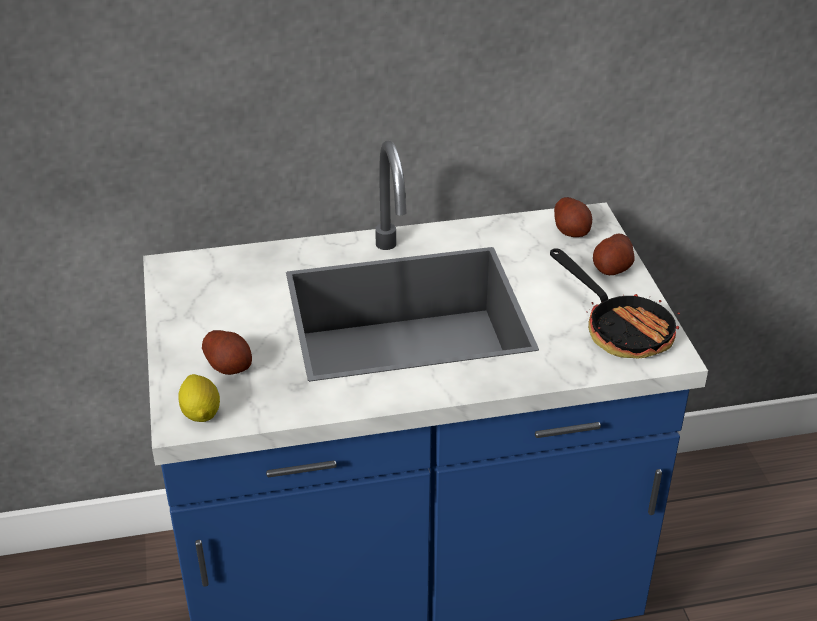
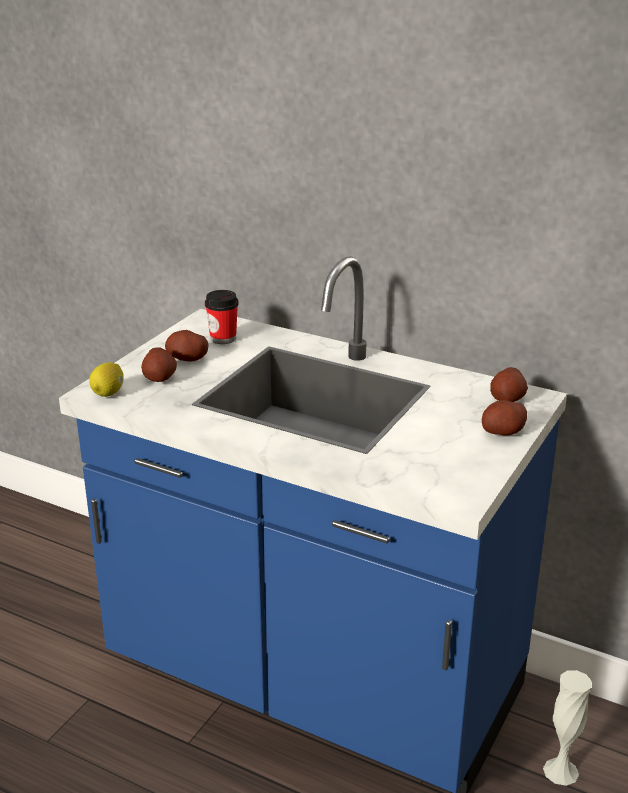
camera: 40 degrees right, 10 degrees down
frying pan [550,248,680,358] -> none
none -> potato [165,330,209,362]
none -> cup [205,290,239,344]
none -> white vase [543,670,592,786]

